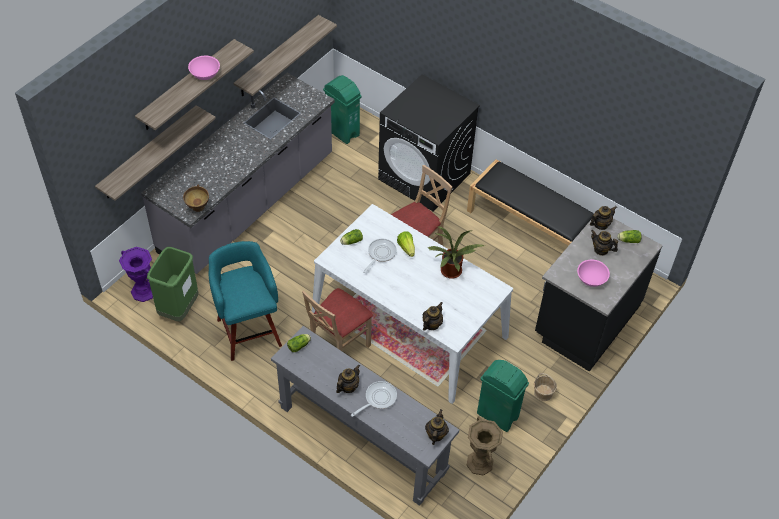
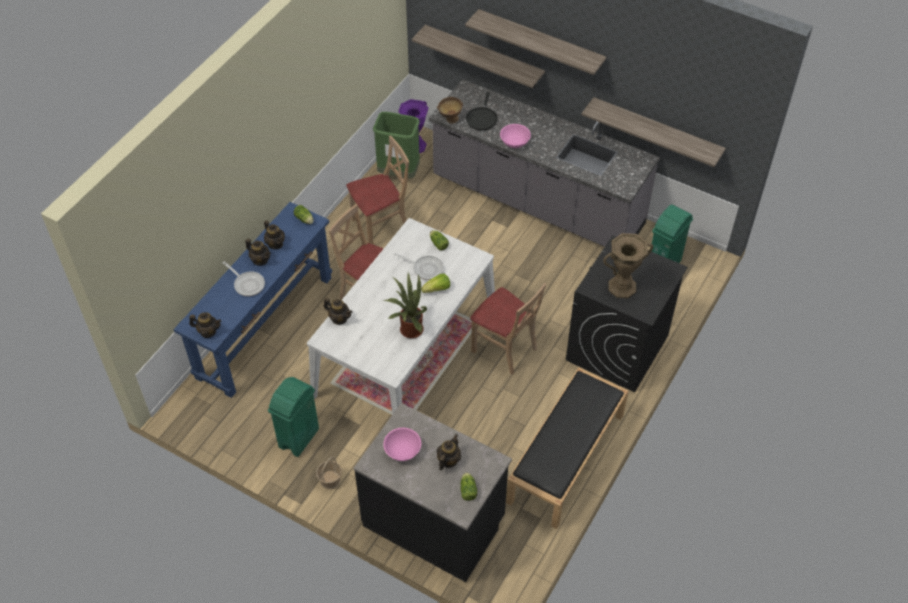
camera: 85 degrees right, 0 degrees up
pink bowl [188,56,220,80] -> pink bowl moved to [500,124,531,148]
turquoise stool [209,241,282,361] -> beige chair [346,136,409,244]
grey console table [271,326,459,506] -> blue console table [174,202,332,398]
brown vase [466,416,503,476] -> brown vase moved to [603,233,653,298]
teapot [590,206,617,230] -> teapot moved to [264,220,285,249]
none -> black frying pan [466,92,498,130]

